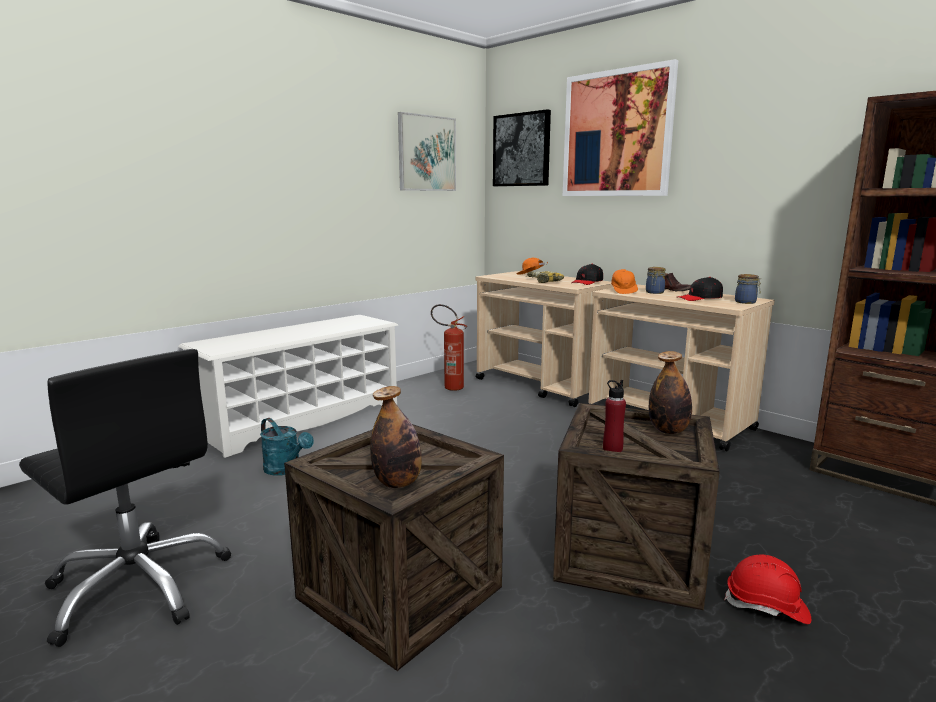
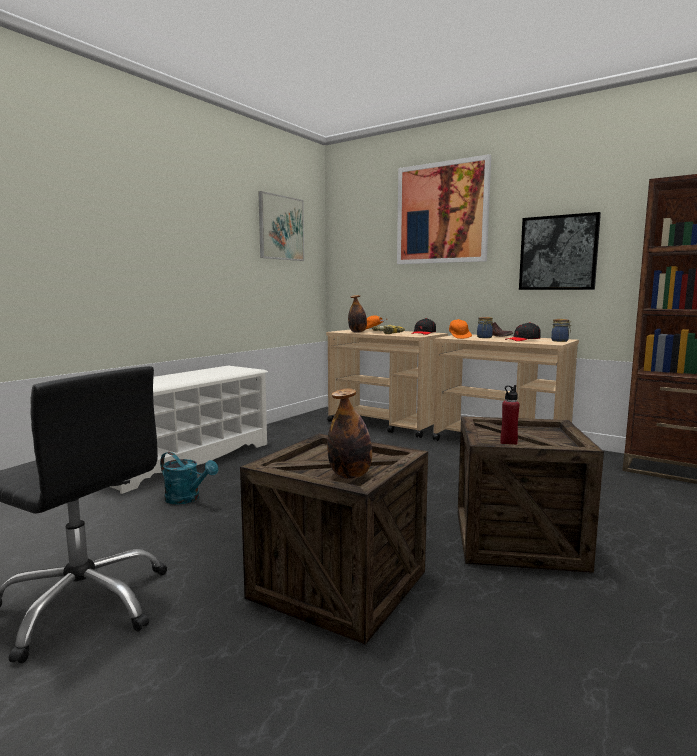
camera: 10 degrees left, 5 degrees down
fire extinguisher [431,304,467,391] -> none
picture [493,109,551,186] -> picture moved to [519,212,601,290]
bottle [649,351,692,434] -> bottle moved to [348,295,367,333]
red hard hat [724,554,811,624] -> none

